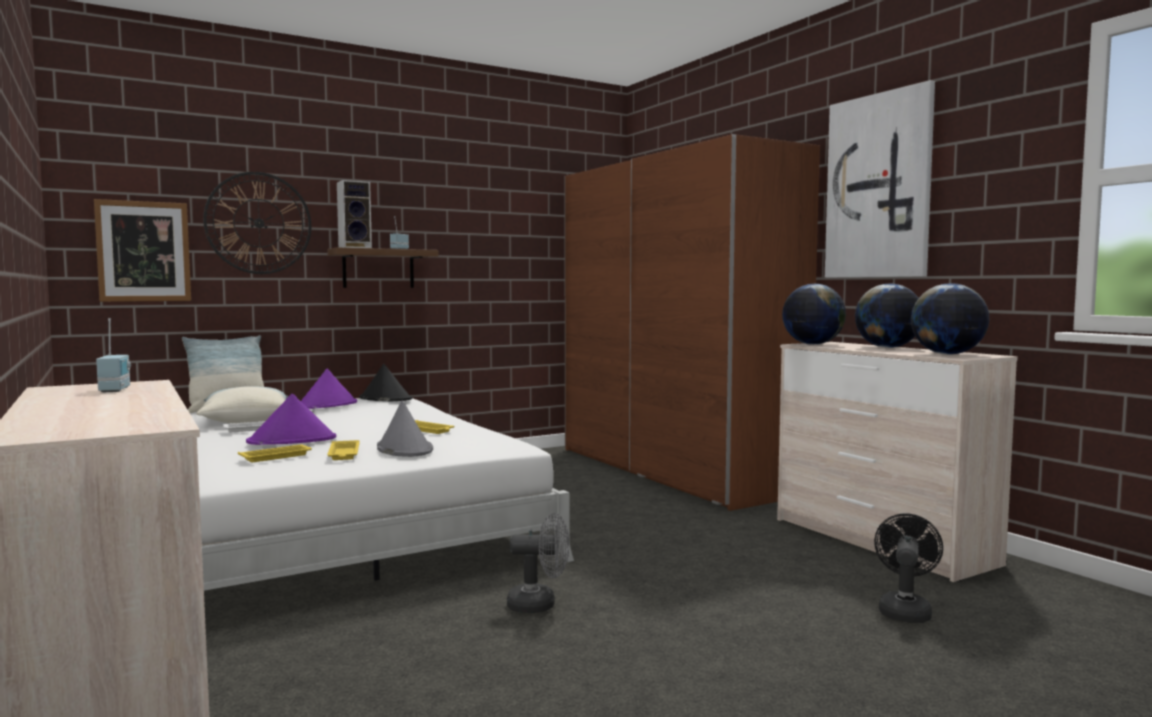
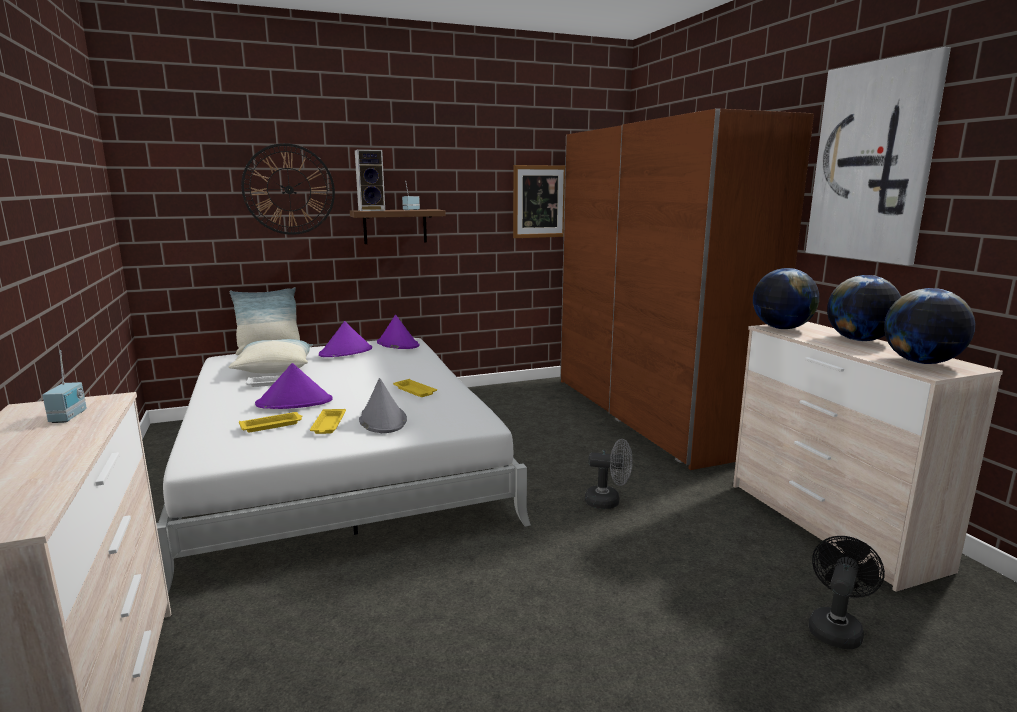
camera: 10 degrees right, 10 degrees up
picture [94,199,191,302] -> picture moved to [513,165,565,238]
black hat [359,364,413,401] -> purple hat [377,315,419,349]
grey fan [507,513,569,613] -> grey fan moved to [585,439,633,509]

